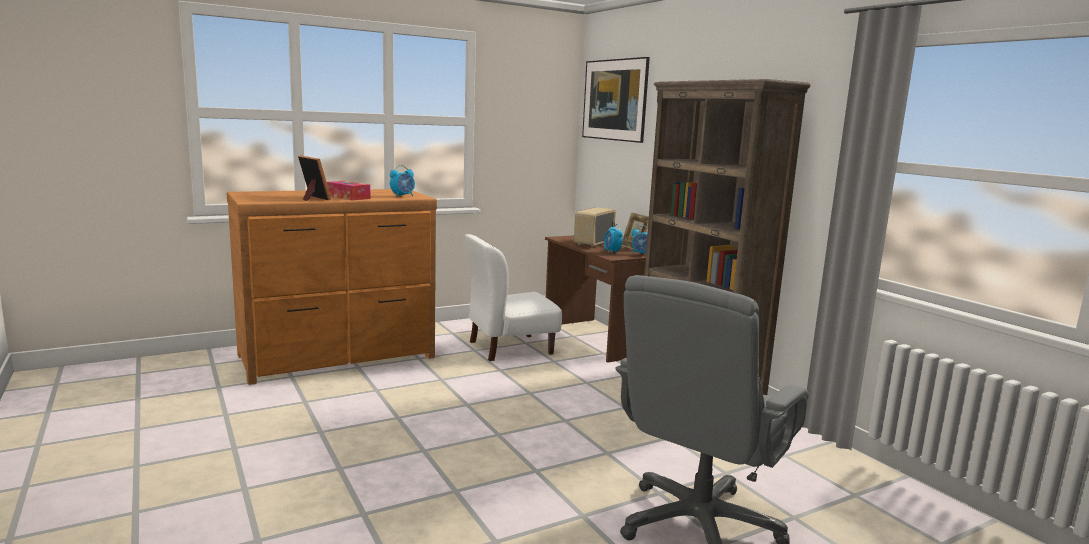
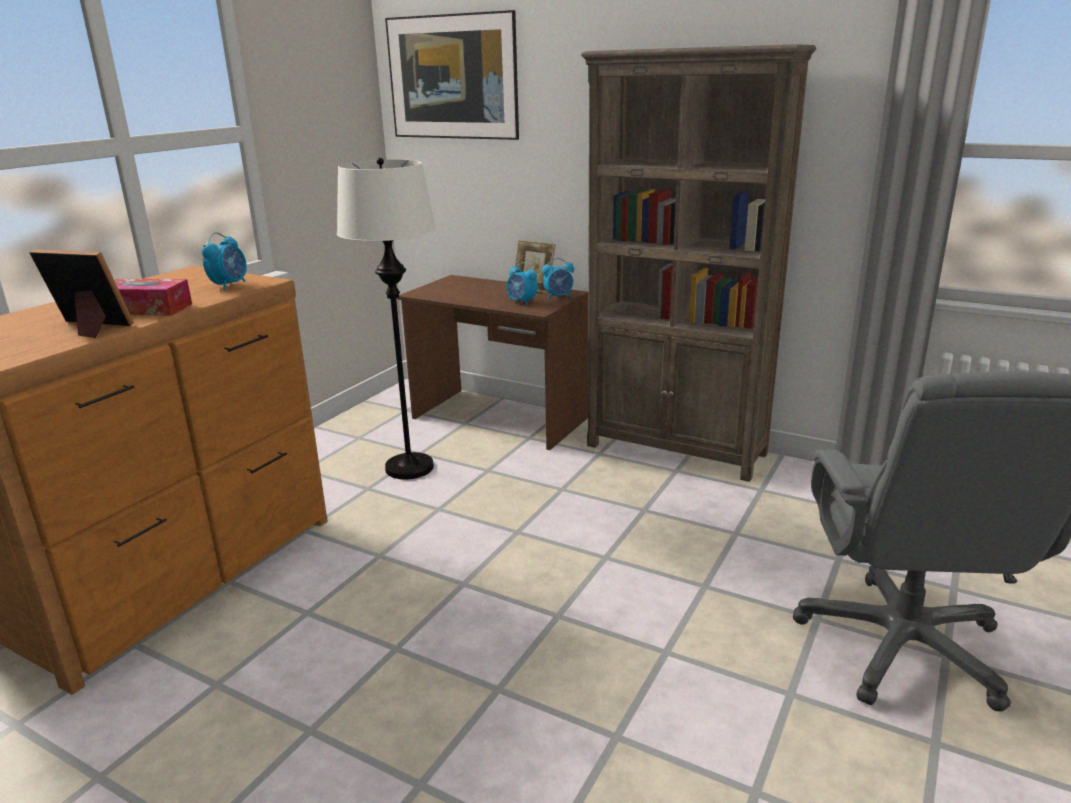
camera: 30 degrees left, 10 degrees up
white chair [465,234,562,361] -> white floor lamp [337,158,436,479]
radio [574,207,616,247] -> none

